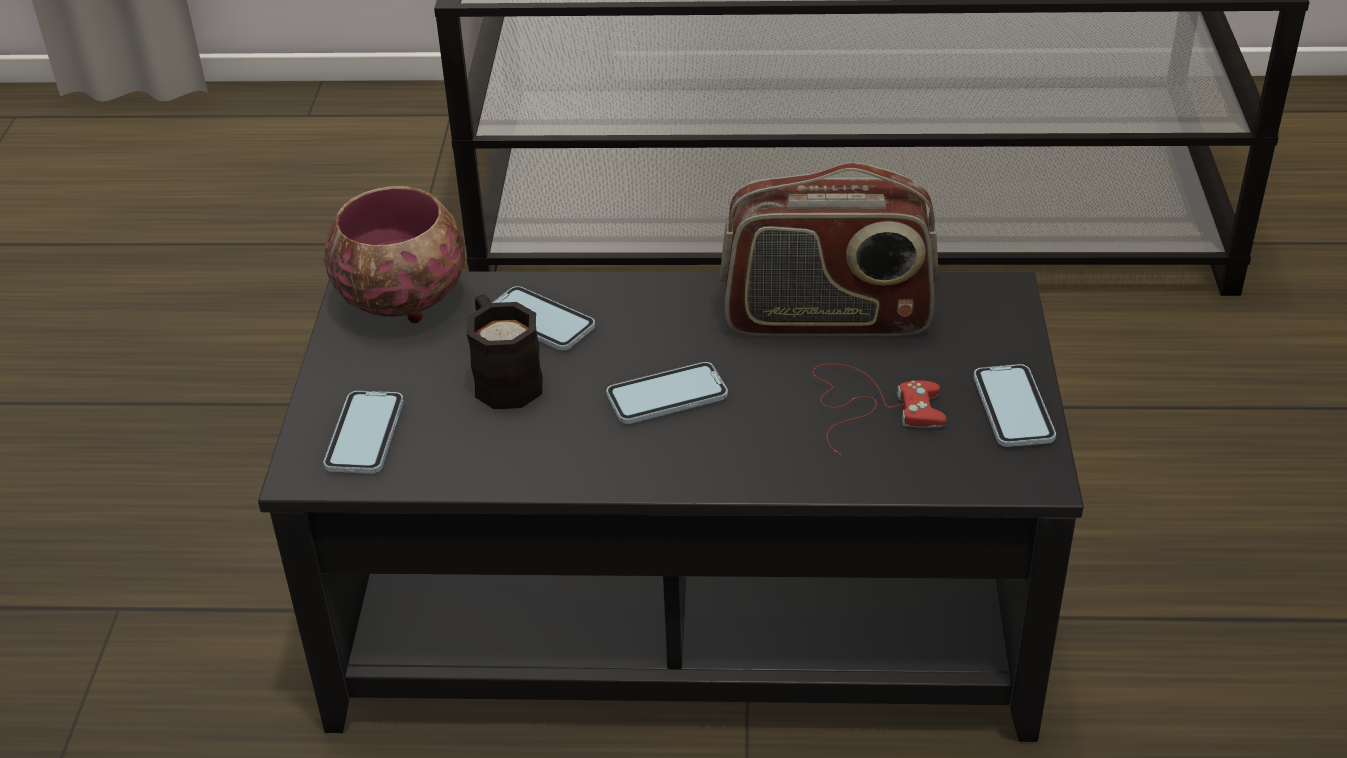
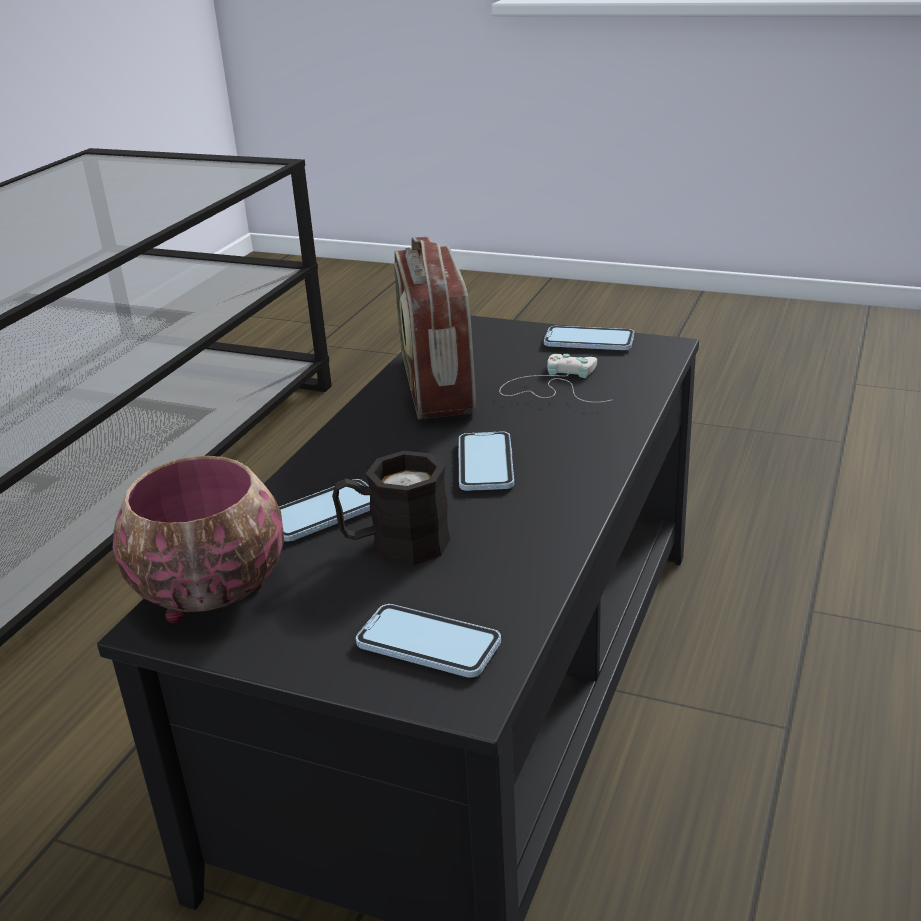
camera: 70 degrees left, 10 degrees down
radio [720,162,938,337] -> radio turned 150 degrees clockwise [394,237,476,419]
red game controller [813,364,947,455] -> white game controller [499,354,613,403]

